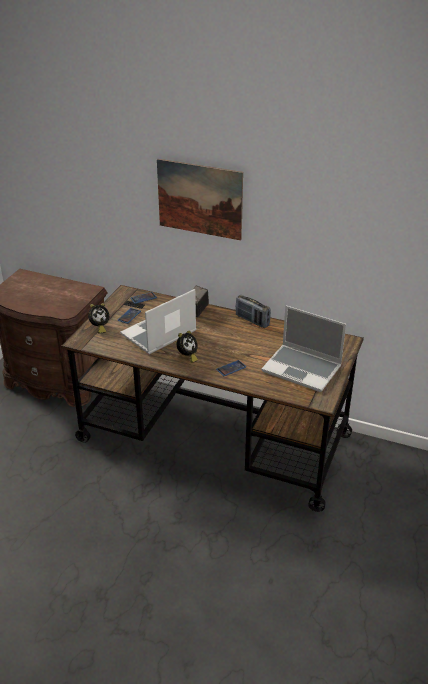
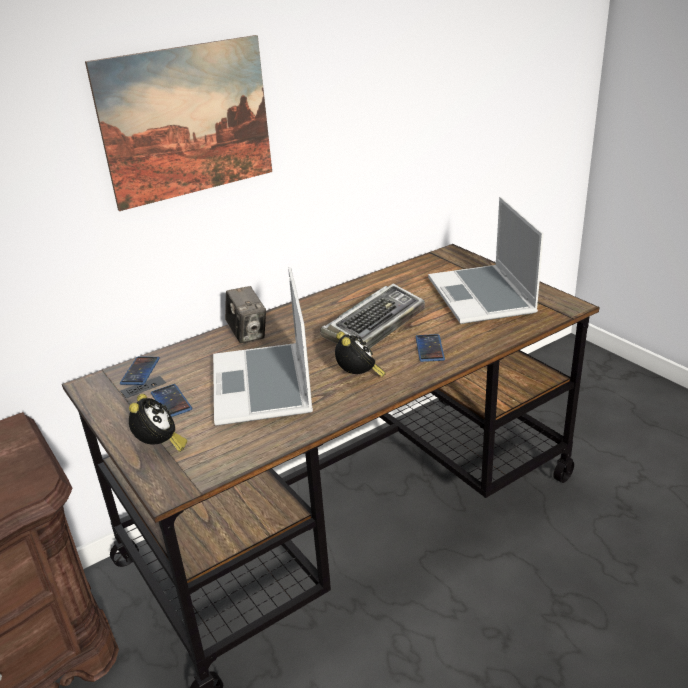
camera: 55 degrees left, 5 degrees down
radio [236,295,271,328] -> none
laptop [261,305,346,392] -> laptop turned 105 degrees clockwise [428,197,544,324]
none -> keyboard [321,284,425,348]

